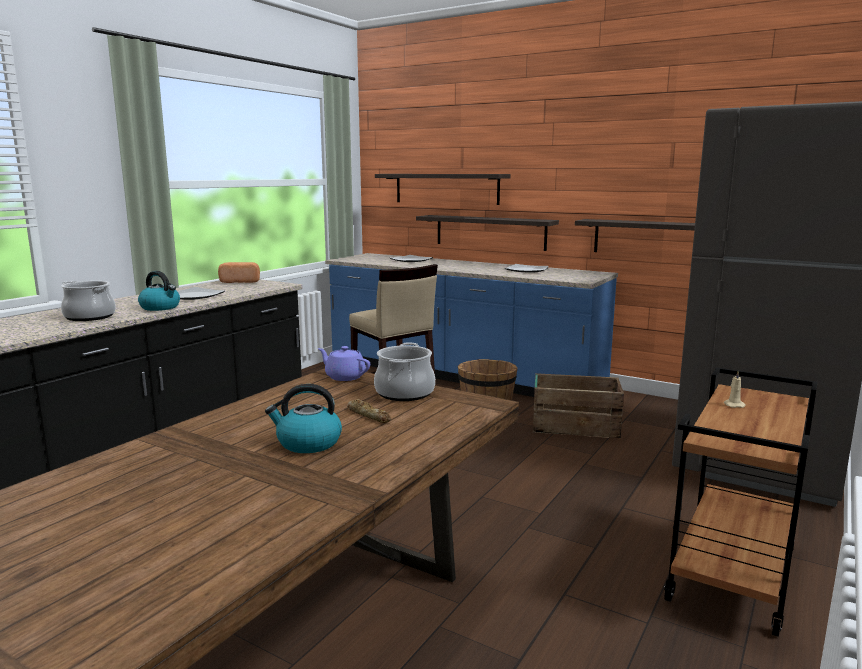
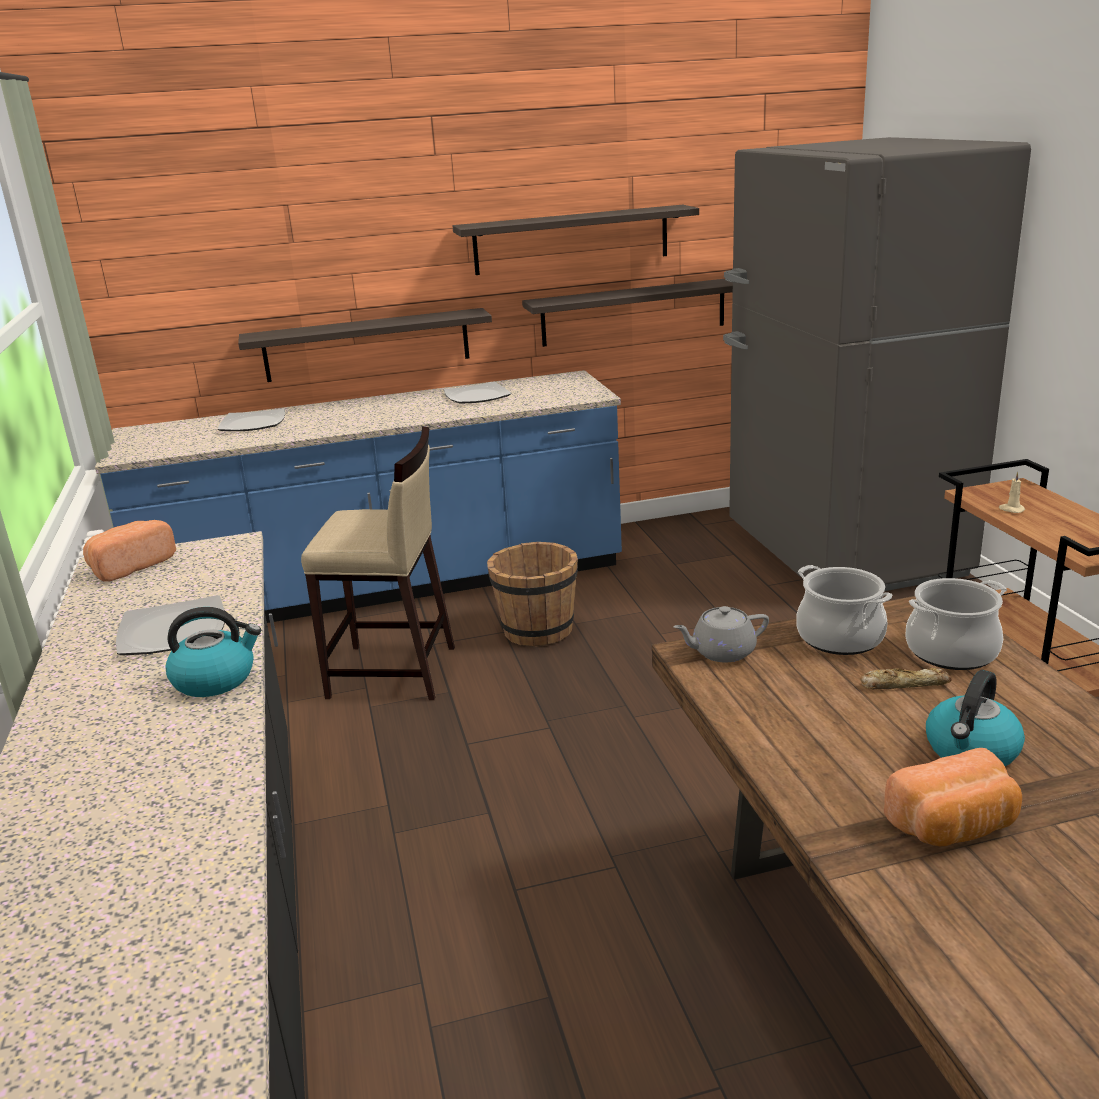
camera: 45 degrees left, 10 degrees up
cooking pot [61,281,116,321] -> cooking pot moved to [905,578,1007,670]
purple teapot [318,346,370,381] -> grey teapot [673,606,769,663]
shelf [375,174,511,205] -> shelf moved to [453,205,699,275]
crate [533,373,624,438] -> none
none -> bread [884,748,1022,846]

